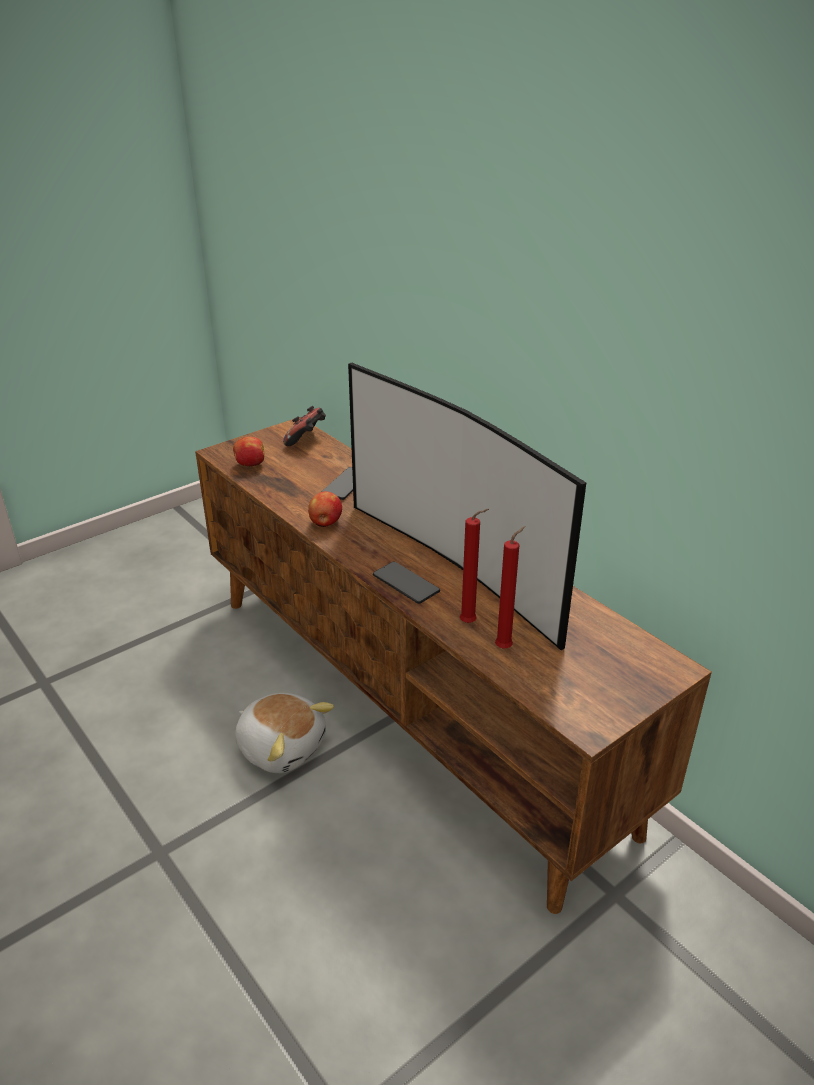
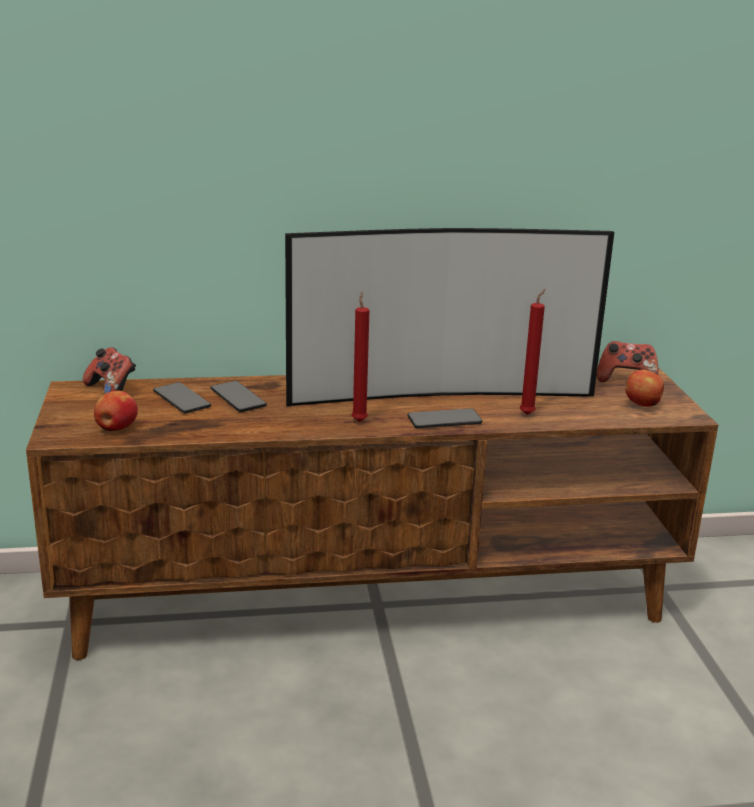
camera: 60 degrees left, 10 degrees down
plush toy [235,693,334,773] -> none
apple [308,491,342,527] -> apple moved to [626,370,664,407]
red candle [495,526,525,649] -> red candle moved to [352,292,369,422]
none -> phone [153,382,211,413]
none -> game controller [597,341,658,382]

